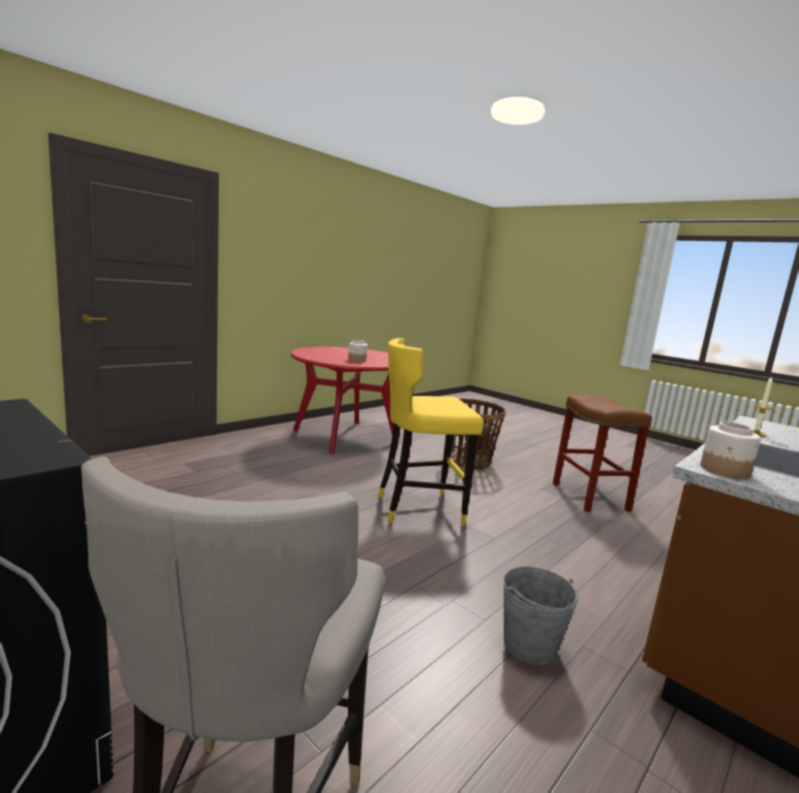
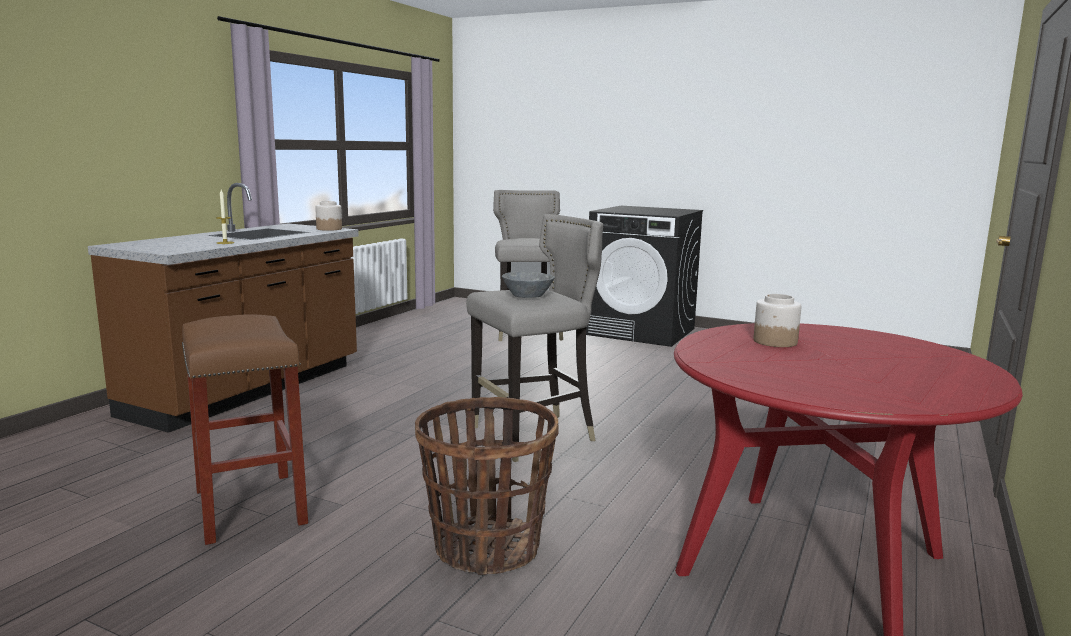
camera: 165 degrees right, 0 degrees up
yellow stool [378,338,484,526] -> grey stool [466,214,603,462]
grey bucket [503,566,579,665] -> none
none -> grey bowl [502,272,555,298]

